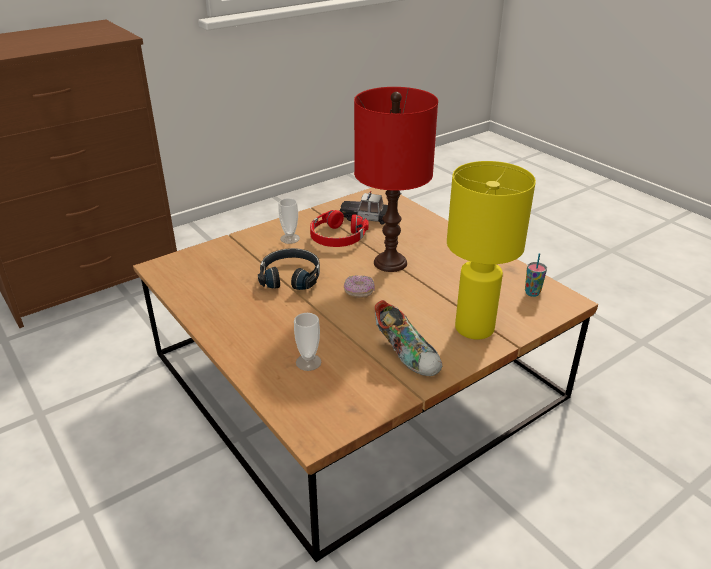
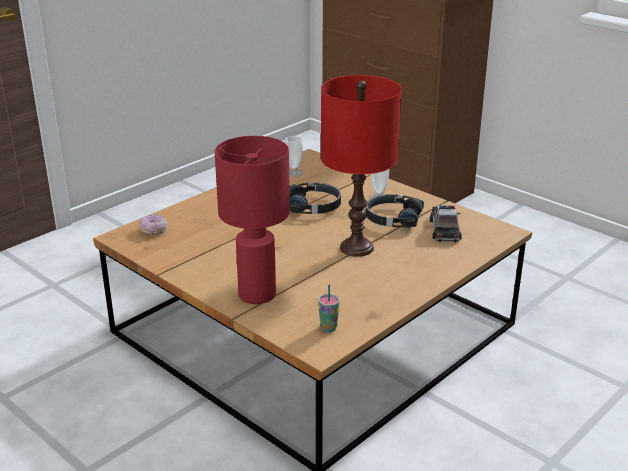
camera: 80 degrees right, 5 degrees down
cup [294,313,321,371] -> cup moved to [285,136,303,177]
red headphones [310,210,368,247] -> black headphones [366,194,424,228]
donut [344,275,374,298] -> donut moved to [139,214,167,235]
shoe [374,300,442,376] -> none
yellow table lamp [447,161,536,339] -> red table lamp [215,136,290,304]

